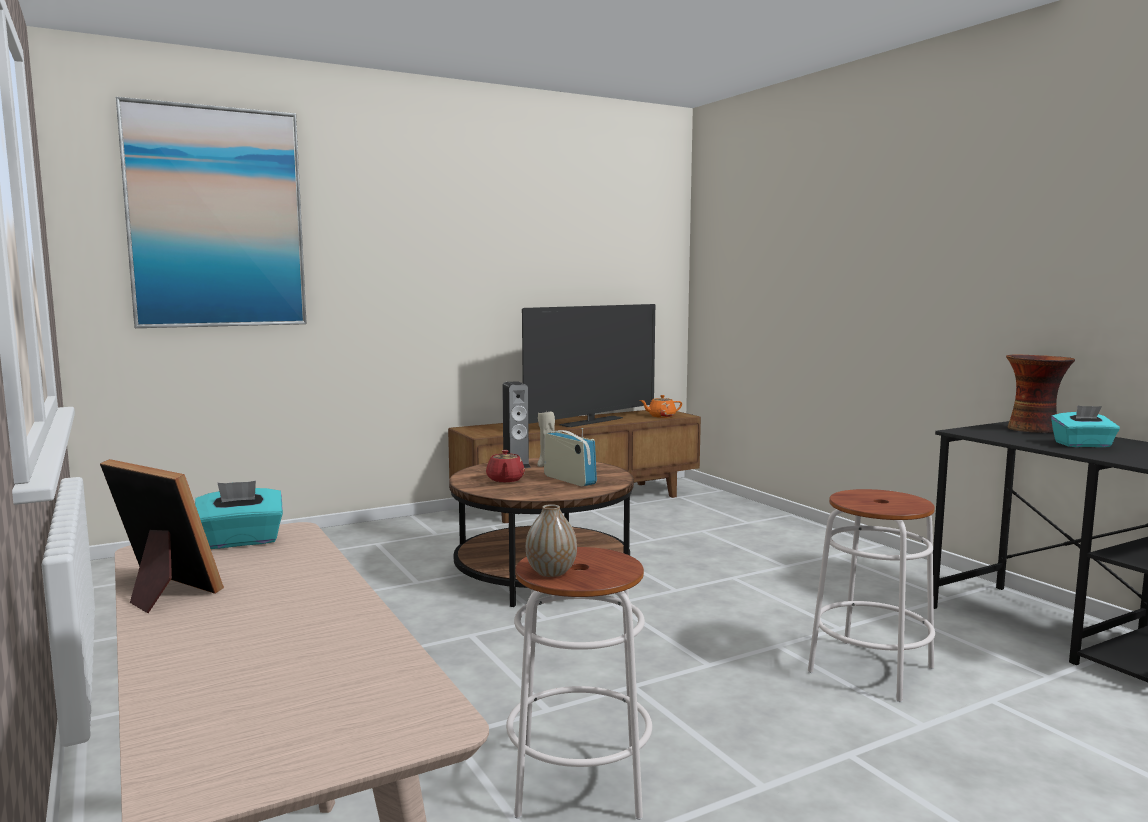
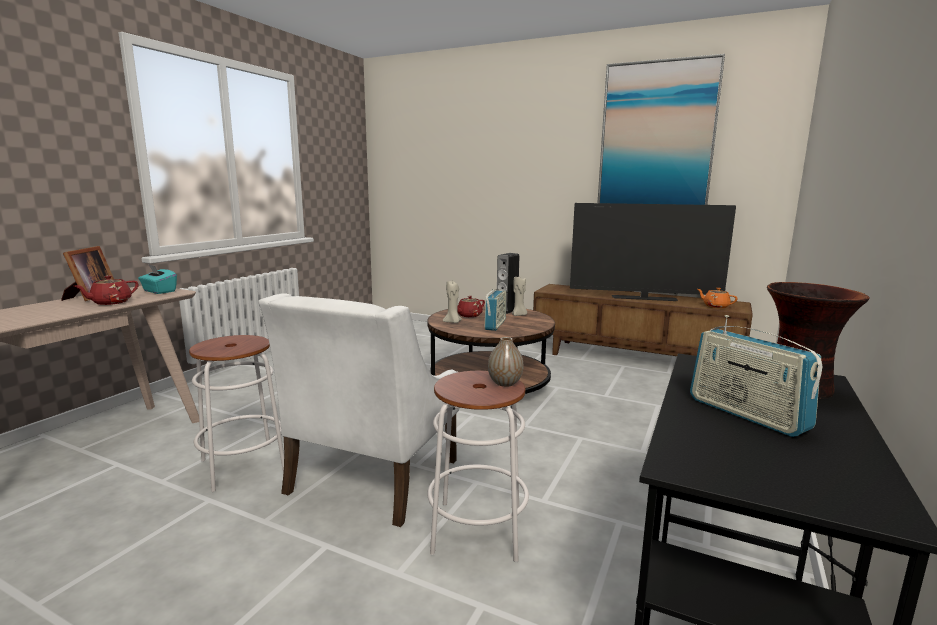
camera: 55 degrees right, 5 degrees up
picture [116,97,307,328] -> picture moved to [597,54,725,205]
vase [526,504,577,577] -> vase moved to [488,337,523,387]
turquoise tissue box [1051,406,1120,447] -> radio [690,315,823,437]
none -> red teapot [74,275,138,305]
none -> white armchair [258,293,459,527]
none -> beige candle [443,281,462,323]

